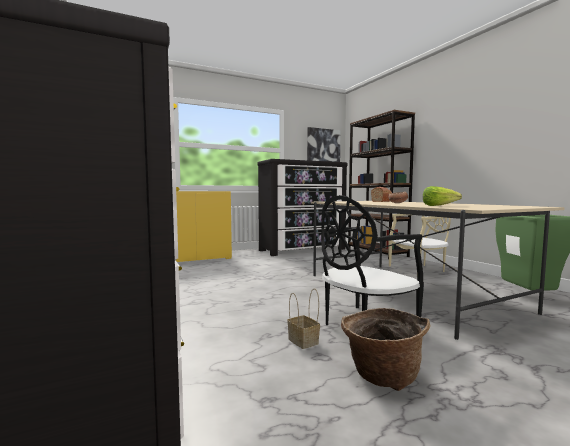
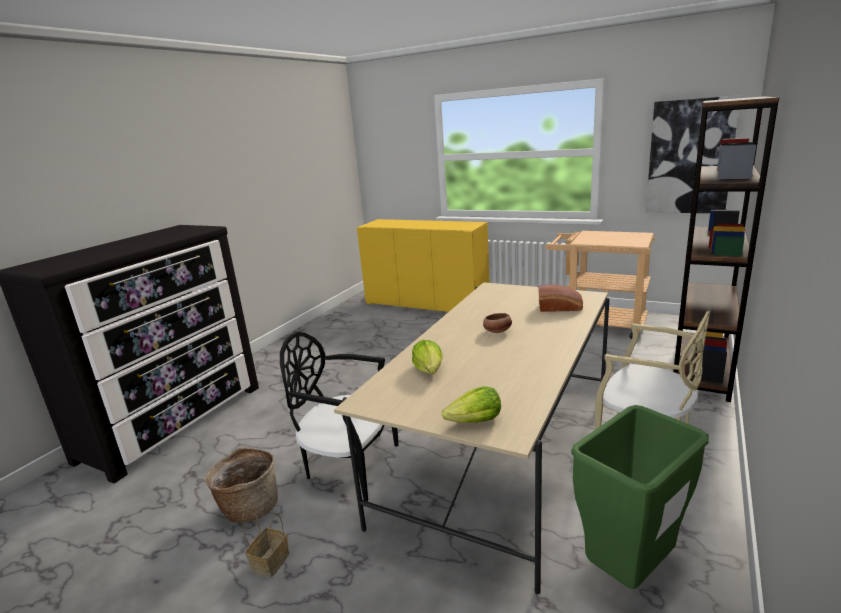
camera: 55 degrees right, 15 degrees up
dresser [258,159,347,256] -> beige cart [545,231,655,339]
basket [287,289,320,349] -> basket moved to [242,507,289,578]
none -> lettuce [442,386,501,423]

